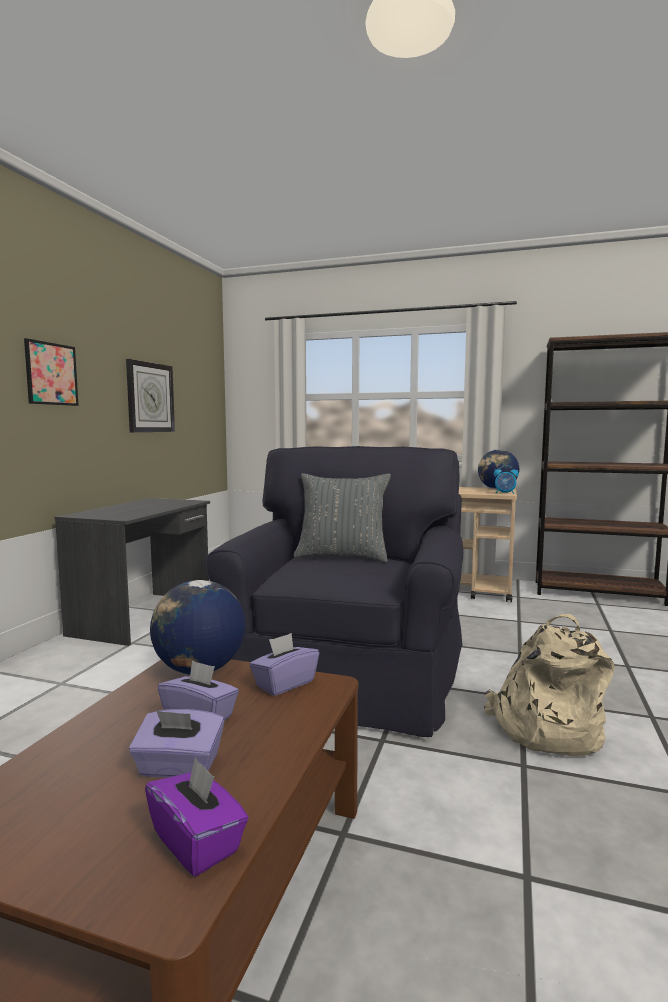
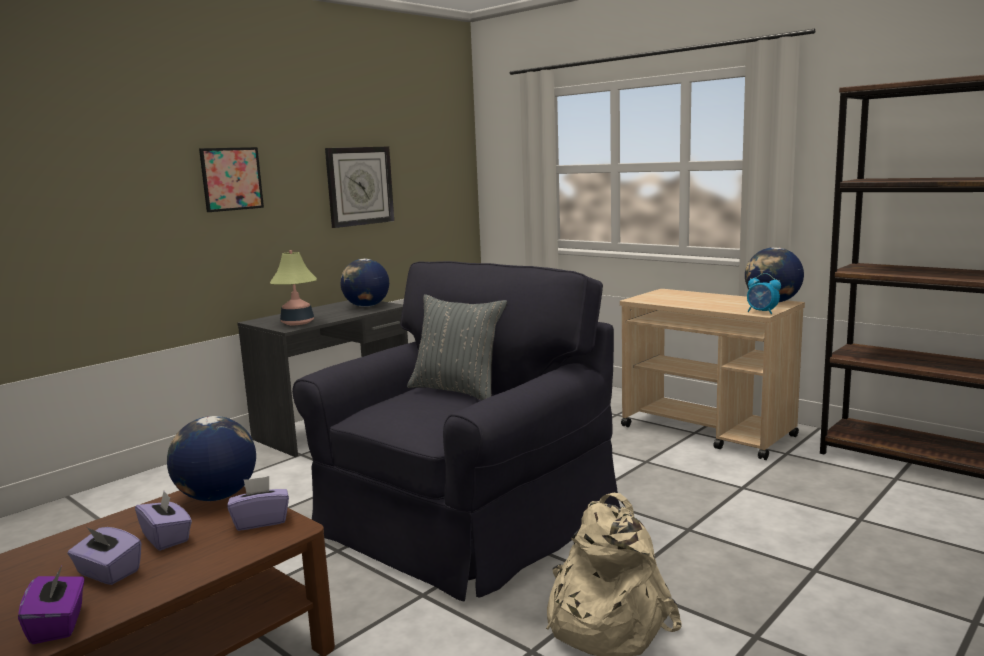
camera: 25 degrees right, 5 degrees up
none -> table lamp [270,250,317,325]
none -> globe [340,259,389,307]

